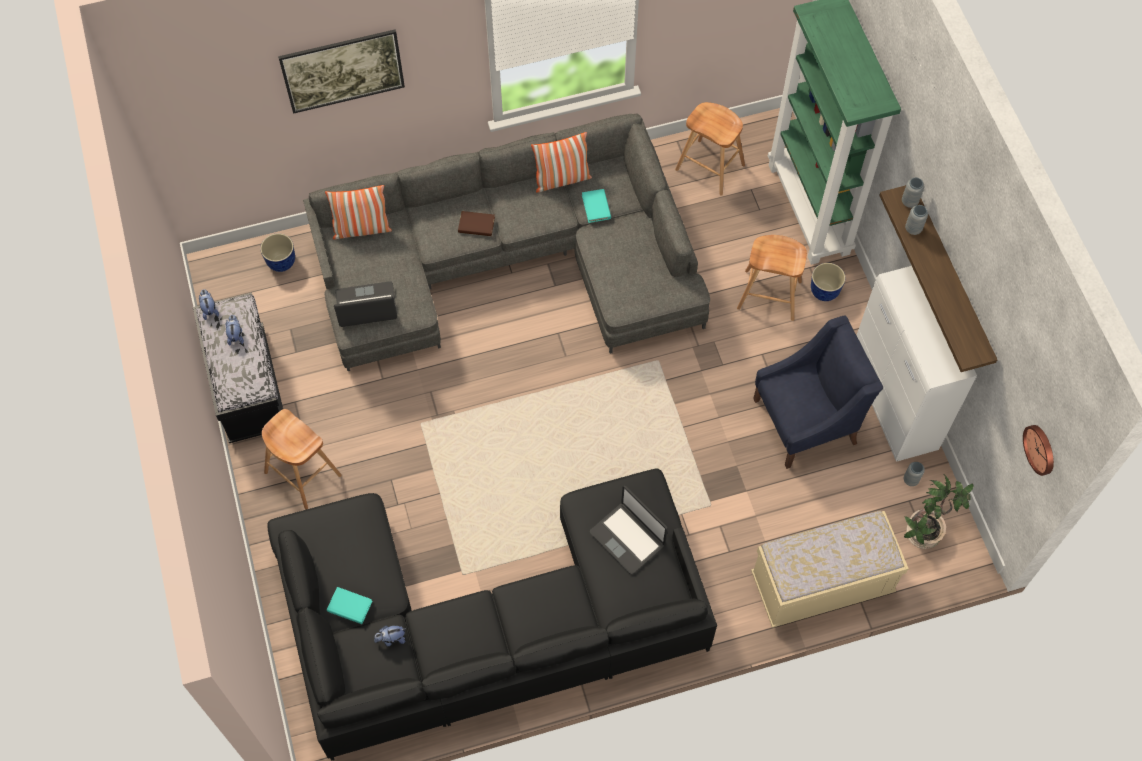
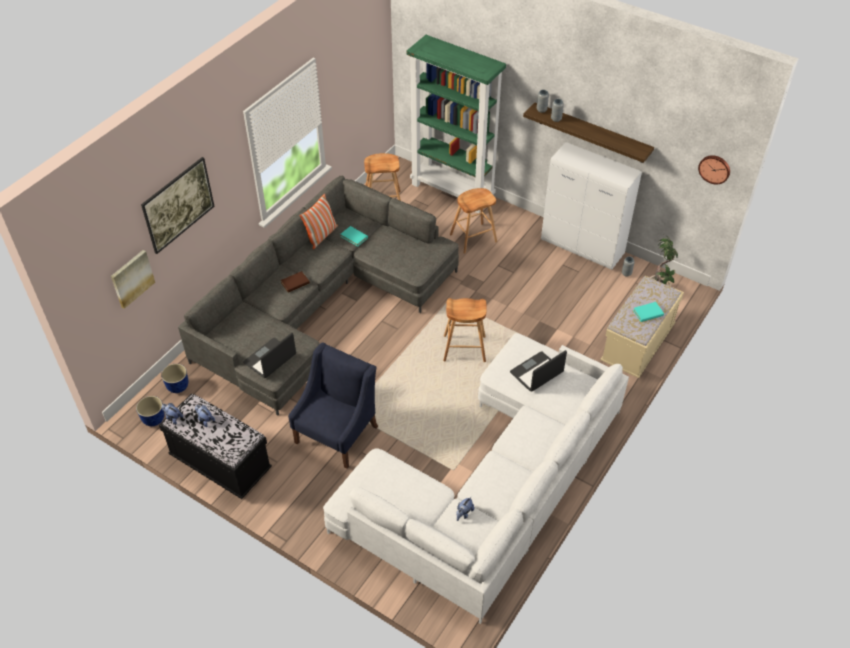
camera: 40 degrees left, 15 degrees down
brown stool [262,409,342,509] -> brown stool moved to [443,298,487,362]
black sofa [267,468,717,761] -> white sofa [323,333,629,624]
pillow [325,185,392,239] -> none
turquoise book [327,587,372,624] -> turquoise book moved to [633,302,664,322]
laptop [590,486,668,574] -> laptop turned 135 degrees clockwise [510,350,567,391]
blue armchair [753,316,883,469] -> blue armchair moved to [288,342,378,469]
planter [811,263,845,301] -> planter moved to [136,396,165,426]
none -> picture [111,250,155,309]

